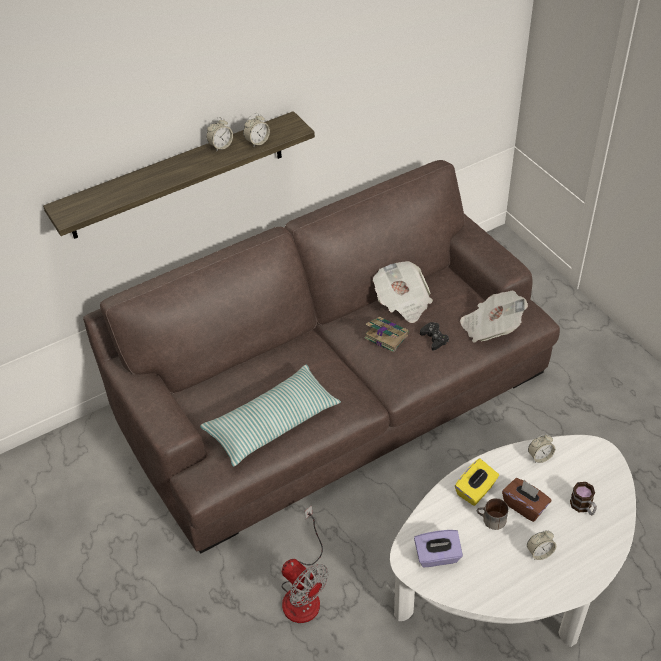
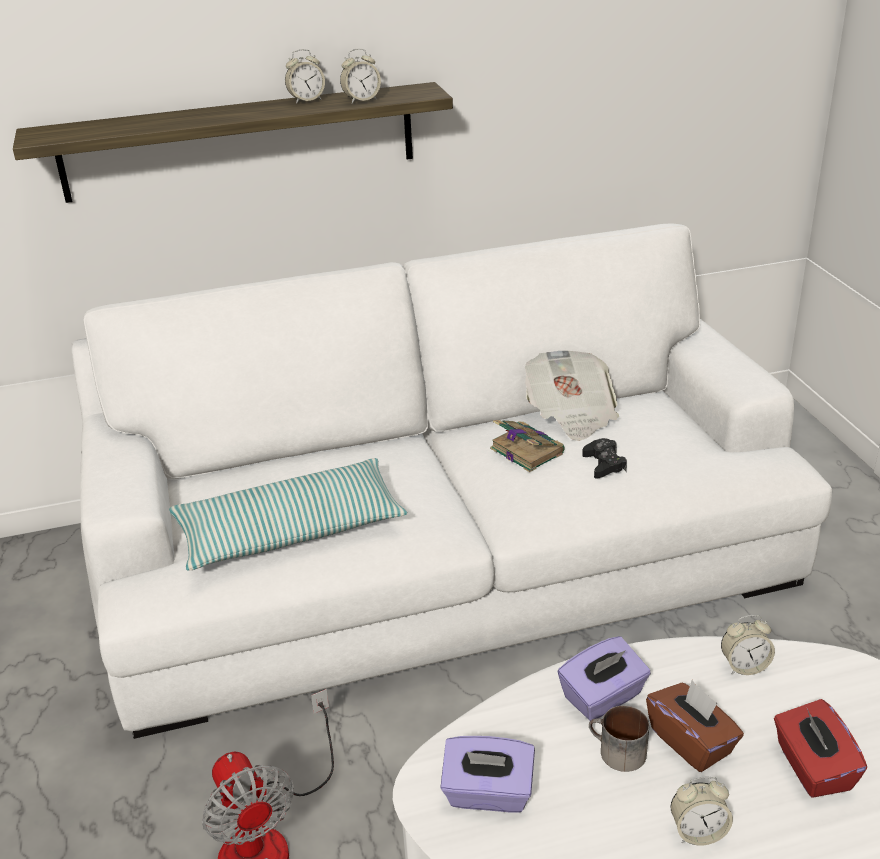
camera: 15 degrees right, 15 degrees down
brown sofa [83,160,560,553] -> white sofa [71,223,832,739]
yellow tissue box [455,459,499,506] -> purple tissue box [558,636,651,721]
newspaper [460,291,528,343] -> none
mug [570,482,597,515] -> red tissue box [774,699,867,798]

